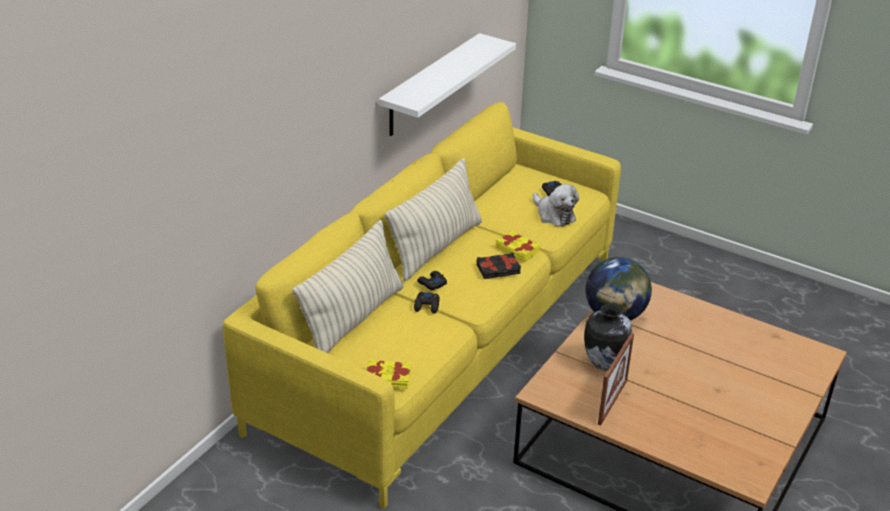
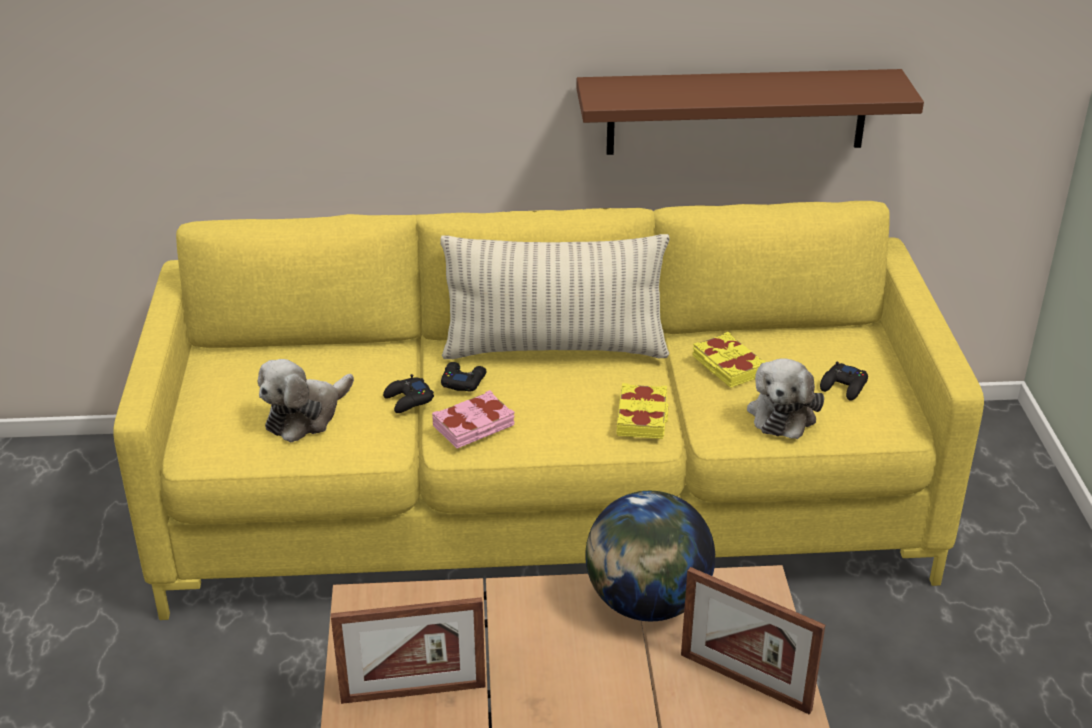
camera: 55 degrees right, 0 degrees up
pillow [292,220,404,353] -> none
yellow book [366,359,412,389] -> yellow book moved to [693,332,766,388]
white shelf [379,33,516,136] -> brown shelf [576,69,924,155]
black book [477,252,521,279] -> none
vase [584,304,632,370] -> none
none -> plush toy [258,359,354,442]
none -> pink book [432,390,515,449]
none -> picture frame [681,567,825,715]

